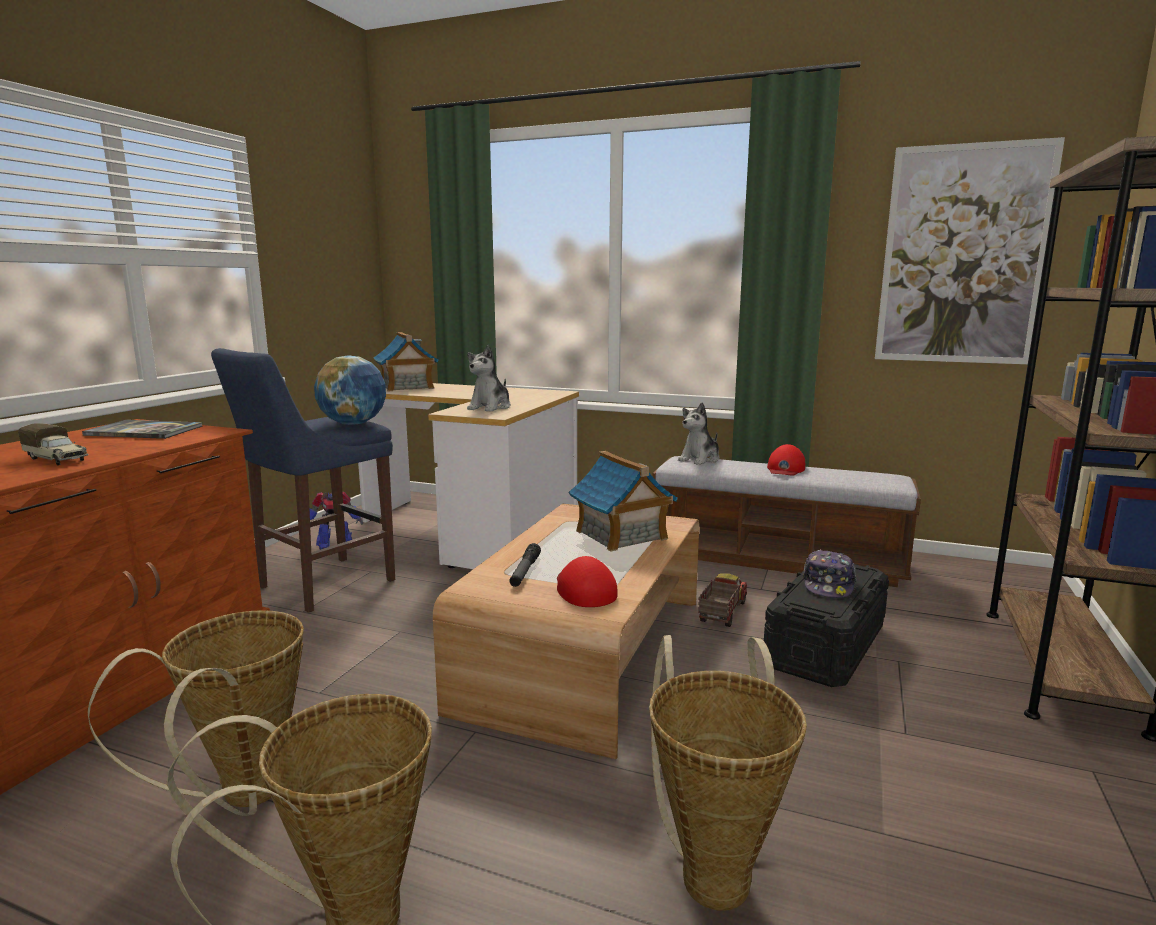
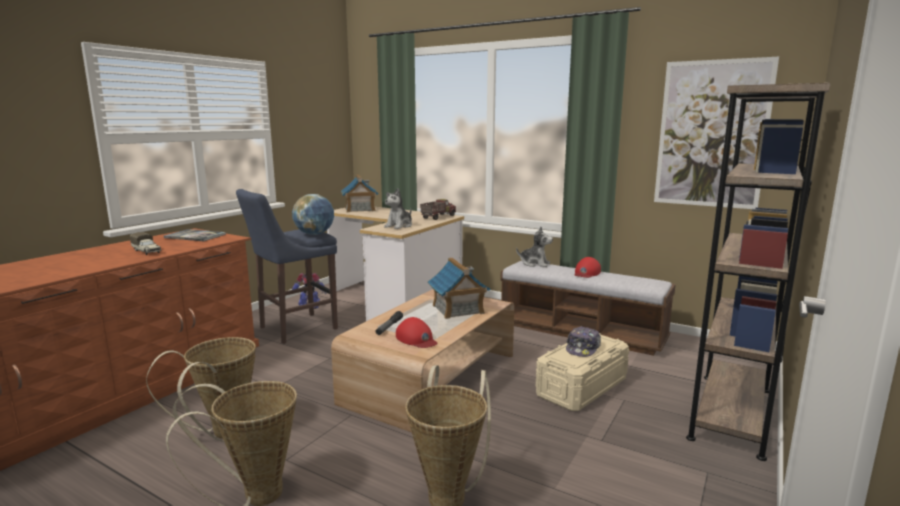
camera: 10 degrees right, 0 degrees up
red cap [557,556,617,607] -> red cap turned 150 degrees clockwise [396,317,438,348]
plush toy [678,403,720,465] -> plush toy turned 120 degrees counterclockwise [516,227,553,267]
toy truck [698,573,747,627] -> toy truck moved to [420,199,456,220]
black storage box [764,564,889,687] -> beige storage box [536,333,629,411]

